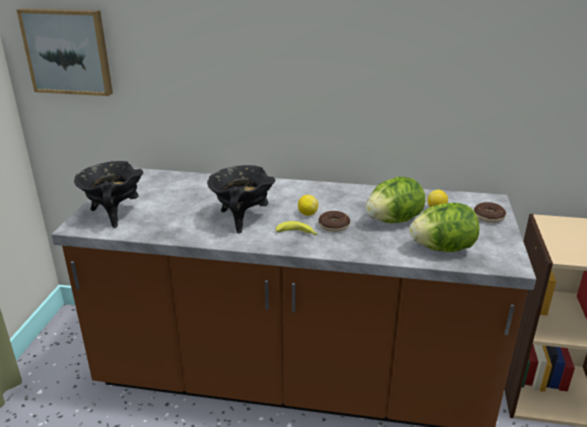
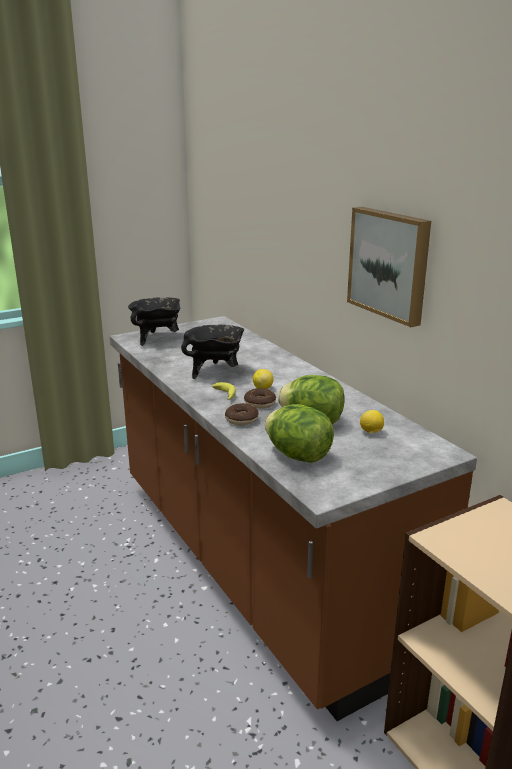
camera: 50 degrees right, 5 degrees down
picture [17,8,113,96] -> picture moved to [347,207,431,327]
donut [474,202,506,223] -> donut moved to [225,403,259,425]

